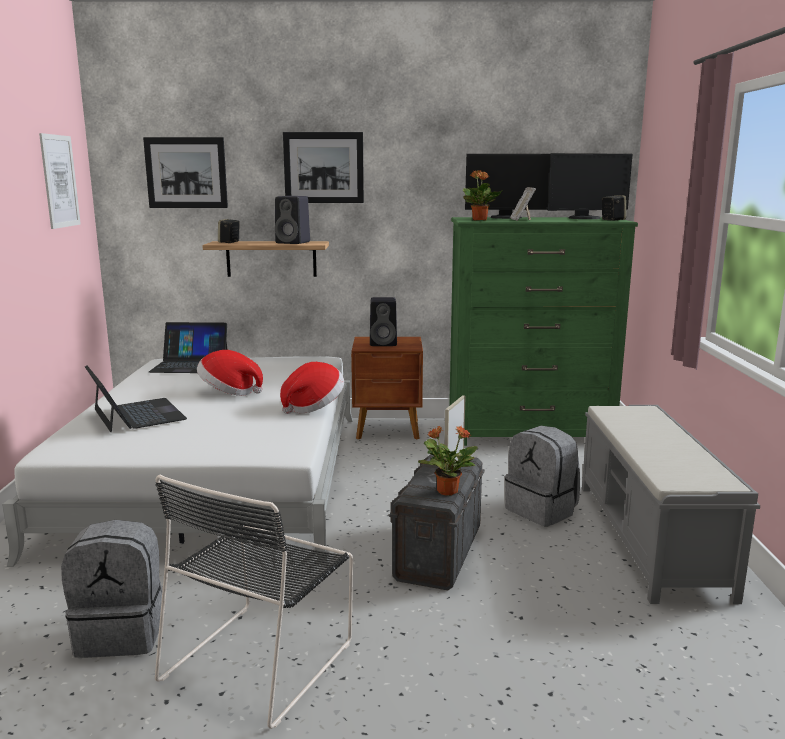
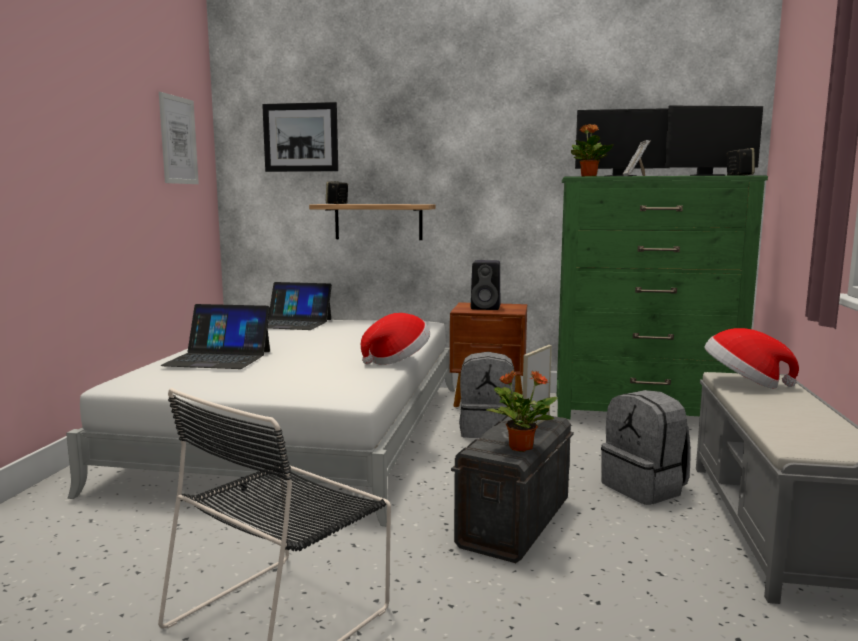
camera: 10 degrees right, 5 degrees down
grey backpack [61,520,165,658] -> grey backpack moved to [459,352,515,438]
laptop [85,366,187,433] -> laptop turned 120 degrees clockwise [160,304,270,369]
hat [197,350,263,396] -> hat moved to [704,328,799,389]
black speaker [275,196,310,244] -> none
picture [283,132,364,203] -> none

